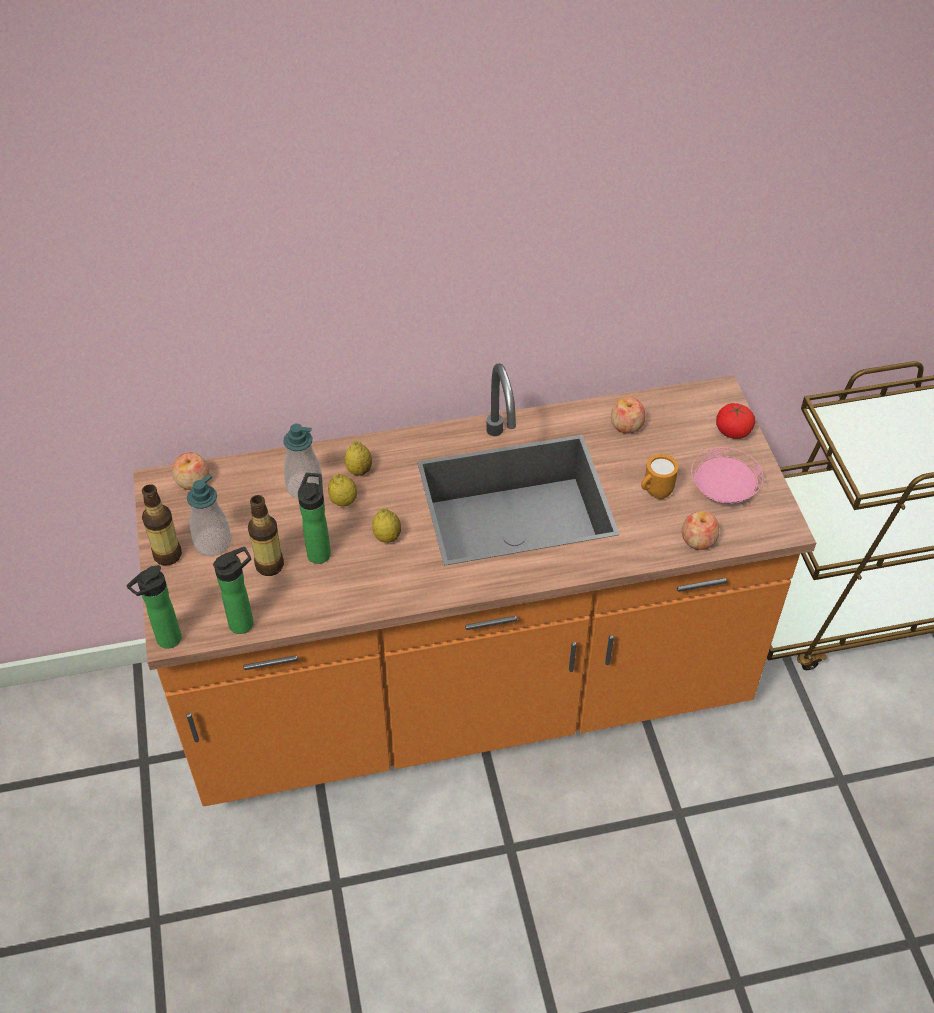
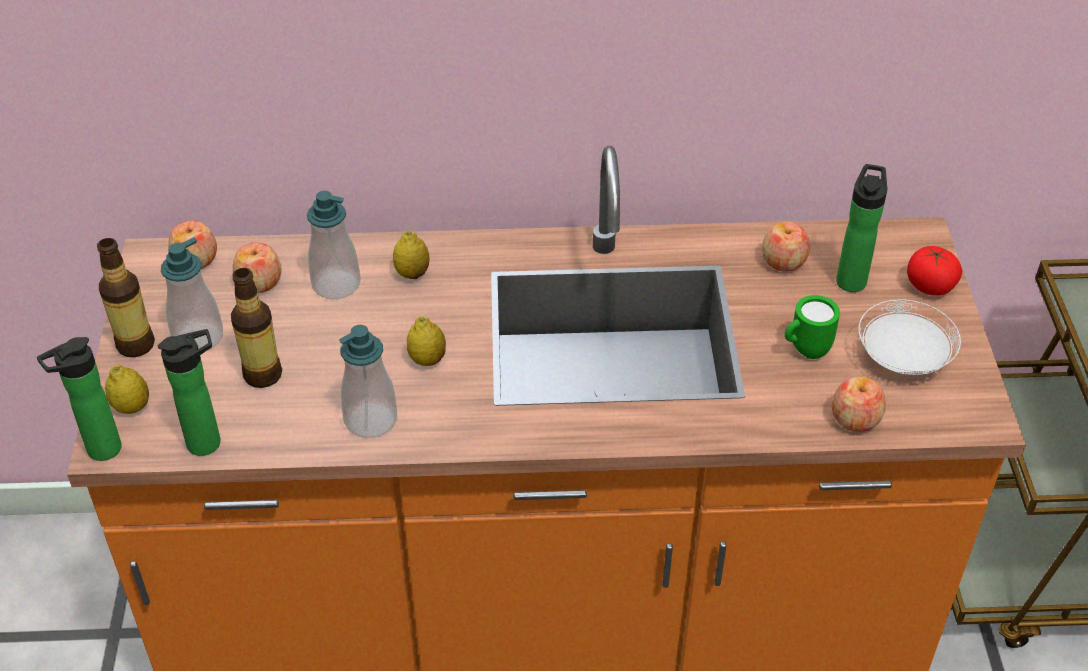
camera: 10 degrees right, 5 degrees down
bottle [298,473,331,564] -> bottle moved to [836,164,888,292]
lemon [328,474,357,506] -> lemon moved to [105,365,149,414]
orange mug [641,454,678,499] -> green mug [784,295,840,359]
pink plate [691,447,763,503] -> white plate [858,300,961,375]
none -> apple [233,242,282,293]
none -> soap dispenser [339,325,397,438]

